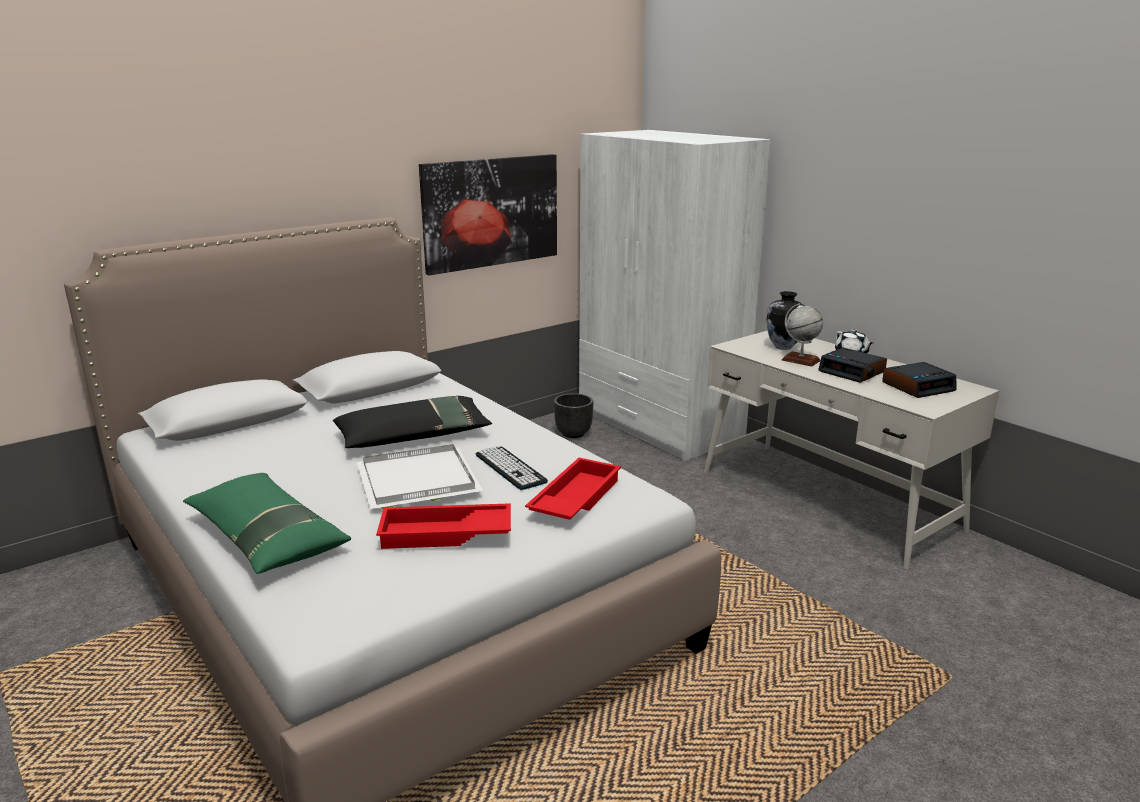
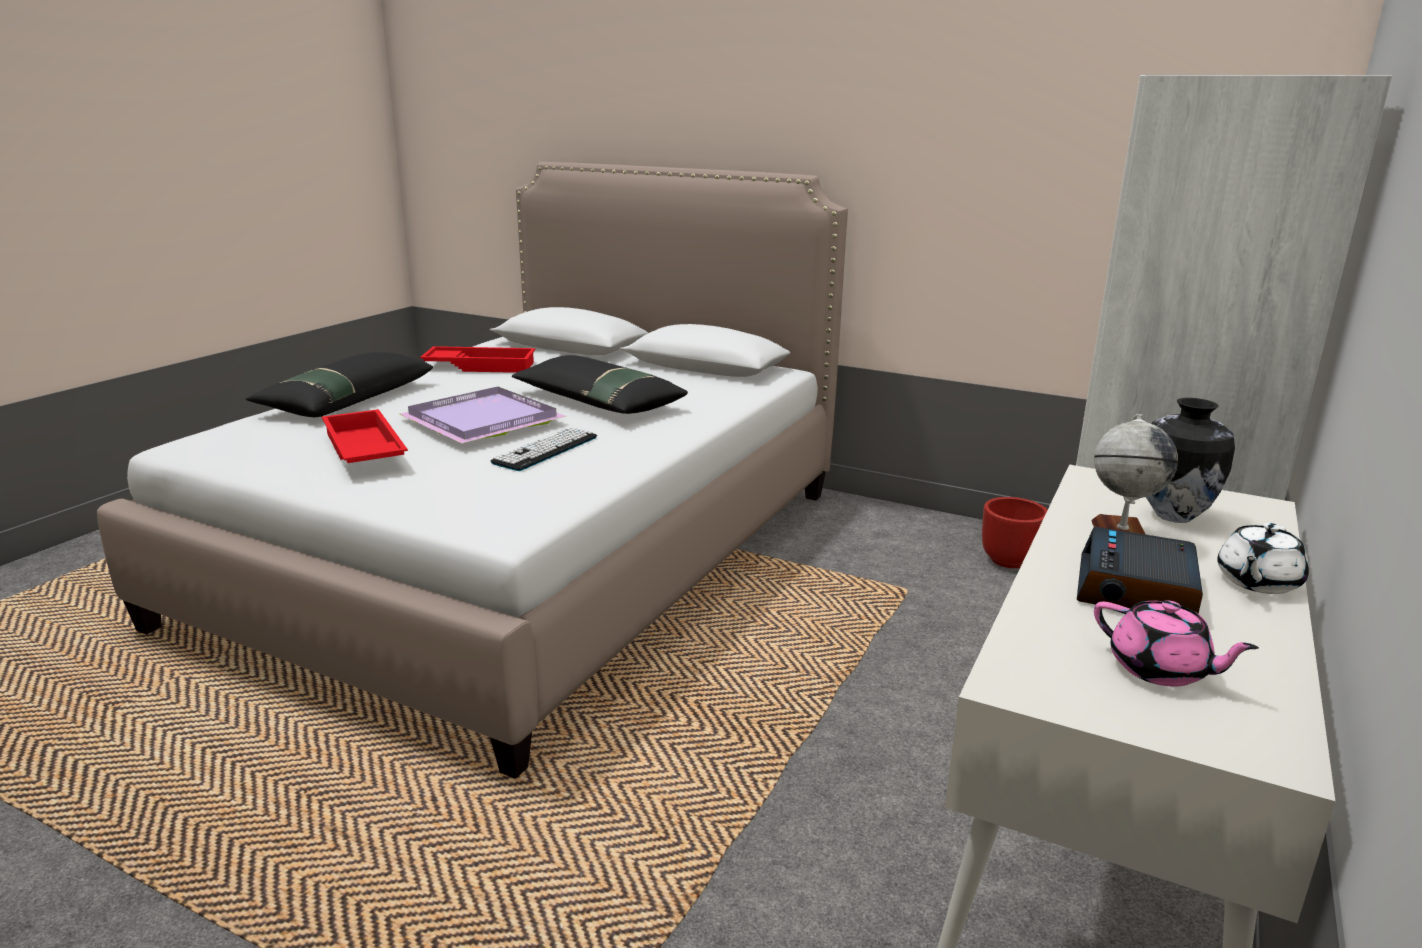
camera: 65 degrees right, 0 degrees up
green pillow [183,473,351,574] -> black pillow [246,352,433,417]
white tray [357,444,483,509] -> purple tray [400,387,566,443]
picture [419,154,557,275] -> none
red tray [525,458,621,520] -> red tray moved to [420,346,536,373]
black planter [554,393,593,438] -> red planter [982,497,1047,568]
alarm clock [882,362,956,398] -> pink teapot [1094,601,1259,687]

